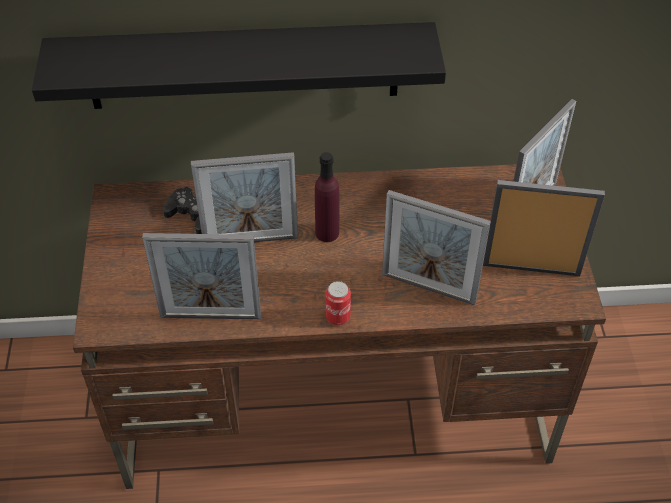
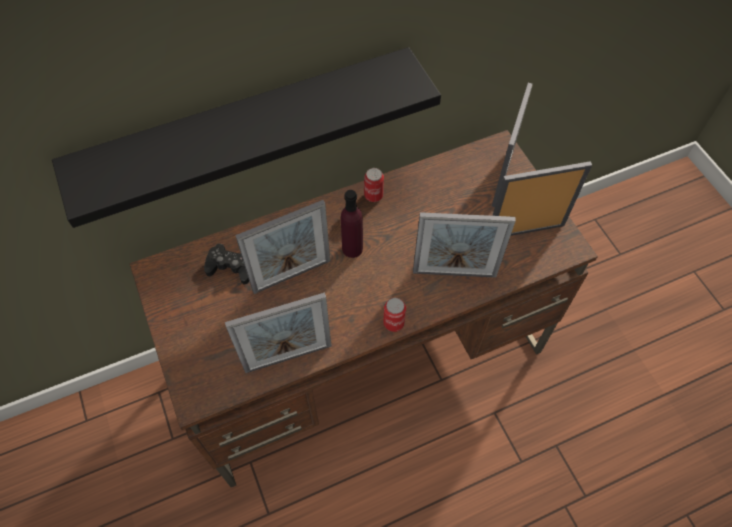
camera: 20 degrees left, 10 degrees up
none -> can [364,168,384,202]

